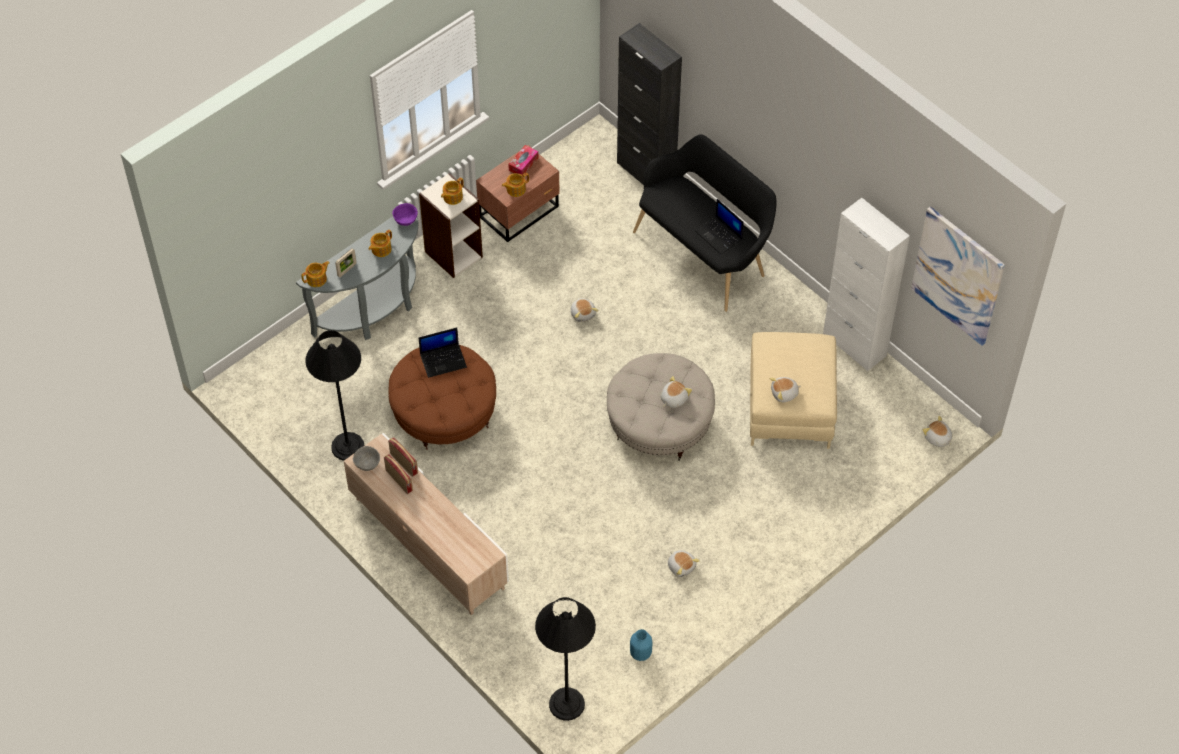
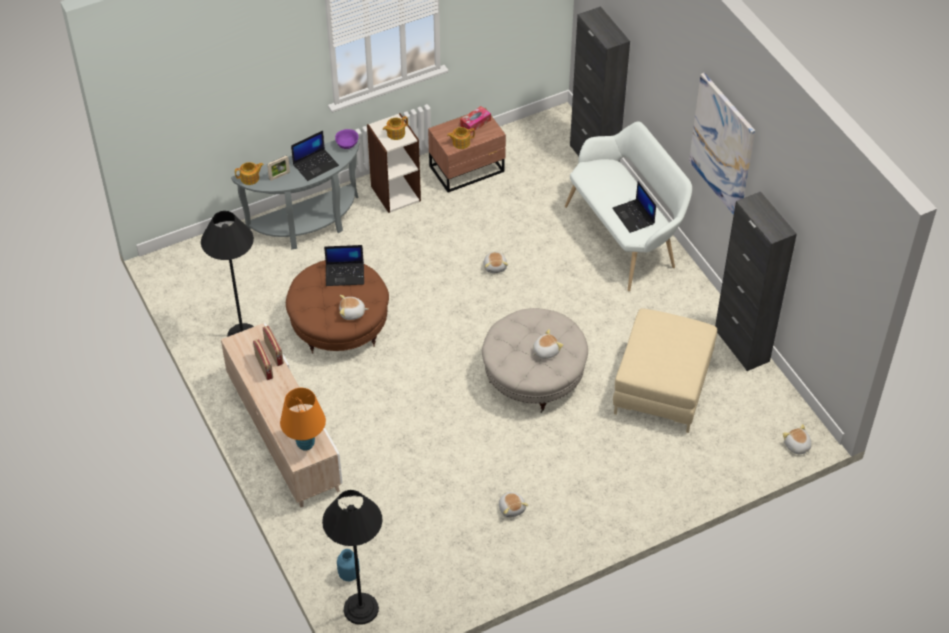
camera: 15 degrees right, 5 degrees down
grey bowl [353,446,380,471] -> none
teapot [369,230,392,257] -> laptop [291,131,339,181]
blue vase [630,629,652,661] -> blue vase moved to [337,549,360,581]
black bench [633,134,776,312] -> white bench [565,121,692,291]
plush toy [770,377,801,402] -> plush toy moved to [339,295,368,320]
white cabinet [823,198,910,371] -> black cabinet [715,192,797,371]
picture [911,207,1005,346] -> picture moved to [689,73,755,215]
none -> orange table lamp [280,388,326,451]

